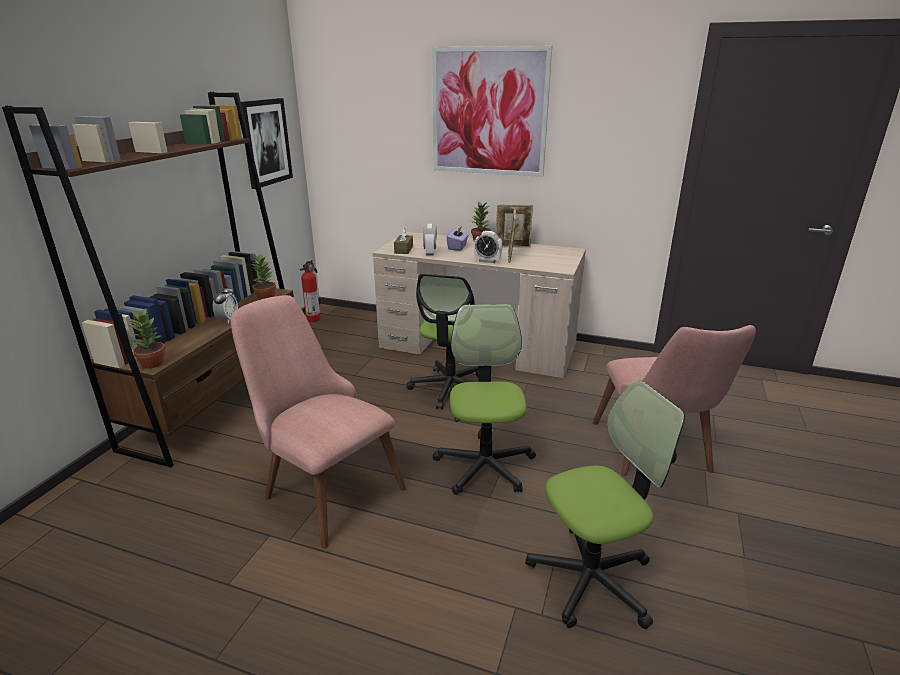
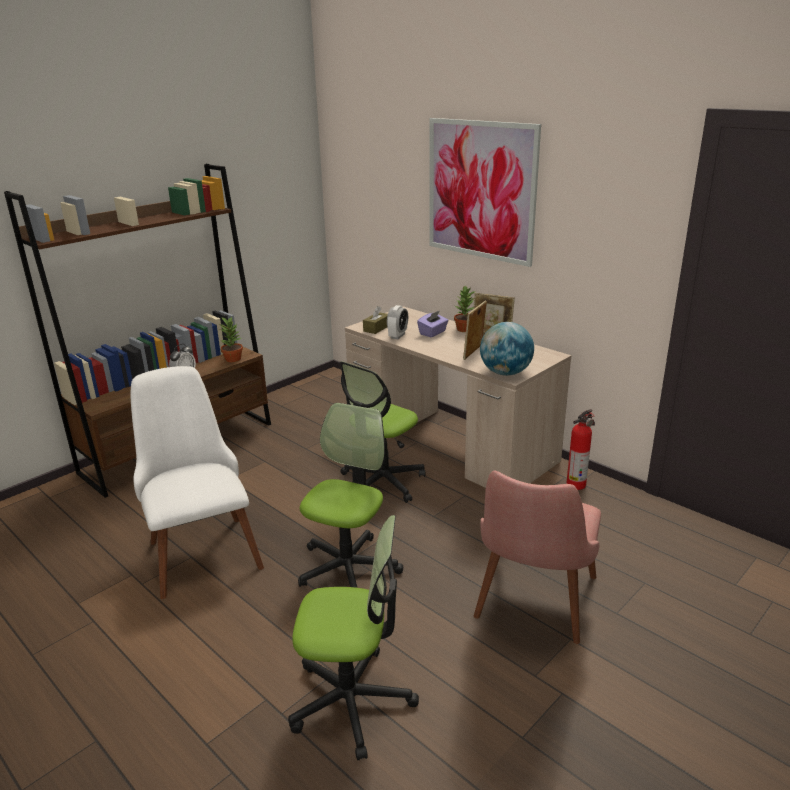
camera: 25 degrees right, 0 degrees up
potted plant [128,309,165,368] -> none
pink chair [231,295,406,549] -> white chair [131,366,264,599]
picture [241,98,293,189] -> none
fire extinguisher [300,260,321,322] -> fire extinguisher moved to [566,409,595,490]
alarm clock [474,231,503,263] -> none
none -> globe [480,322,534,376]

